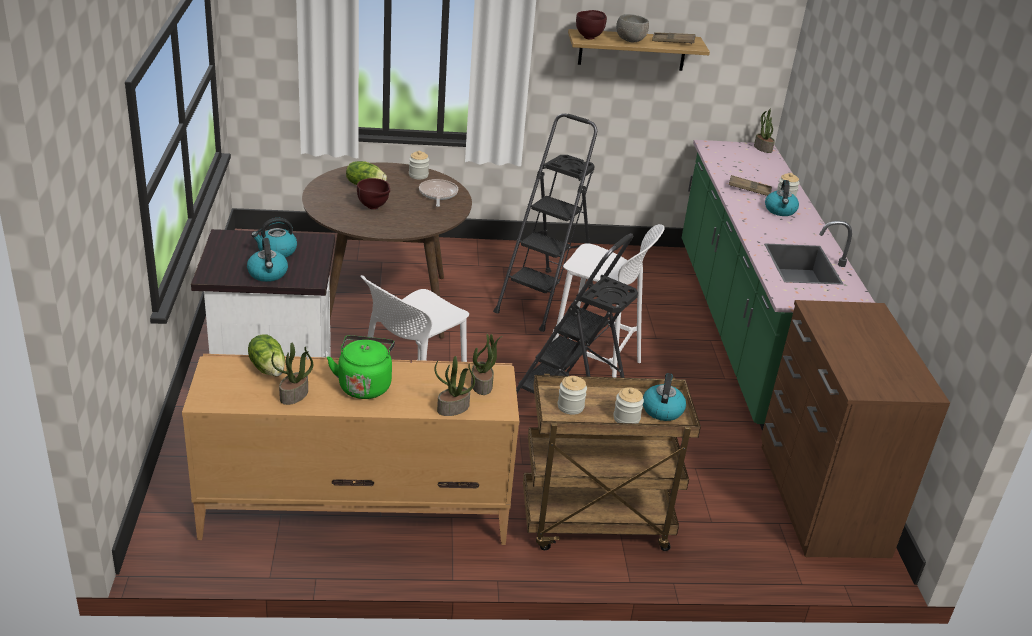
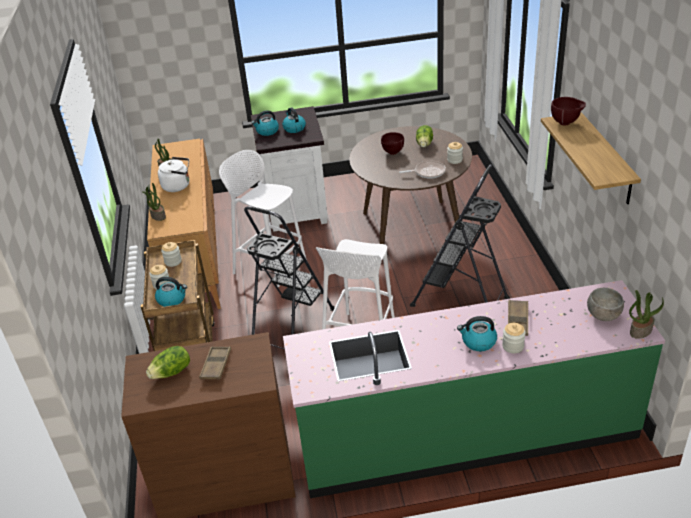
camera: 90 degrees right, 5 degrees up
lettuce [248,334,285,377] -> lettuce moved to [146,346,190,379]
green kettle [327,335,395,399] -> white kettle [158,157,189,192]
potted plant [471,334,503,395] -> none
grey bowl [616,14,649,42] -> grey bowl moved to [587,288,624,321]
brown tray [652,32,696,44] -> brown tray moved to [199,346,231,380]

